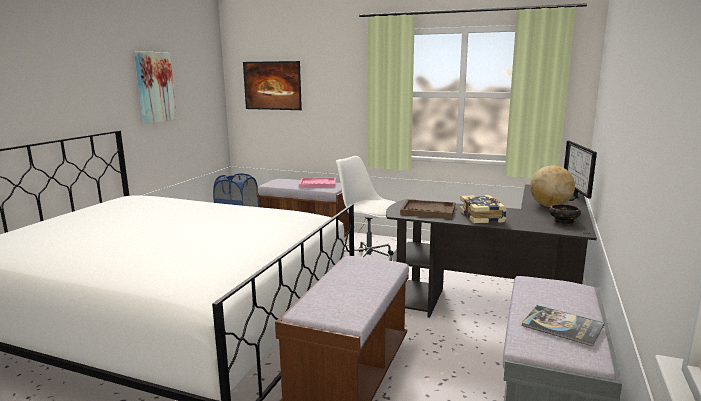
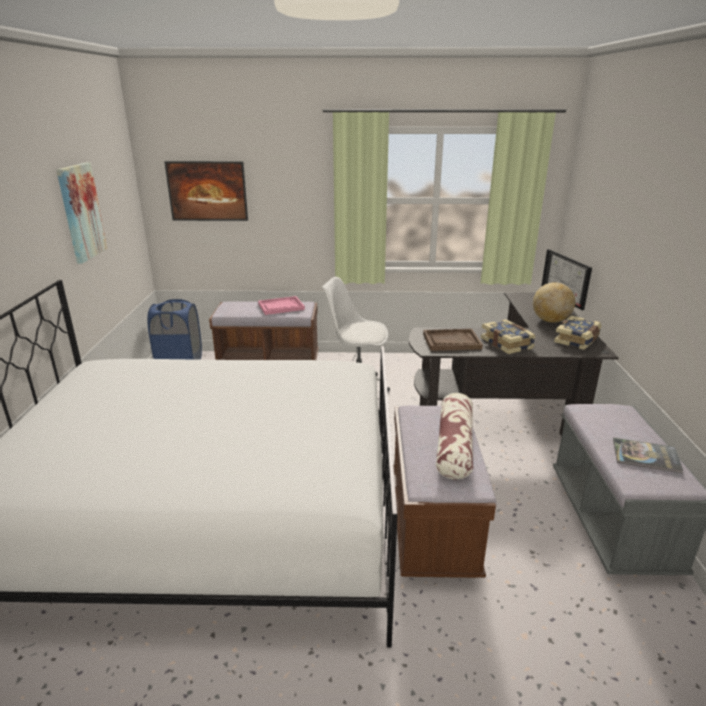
camera: 20 degrees left, 10 degrees up
bowl [549,204,581,225] -> book [554,316,601,350]
none -> pillow [436,393,473,480]

